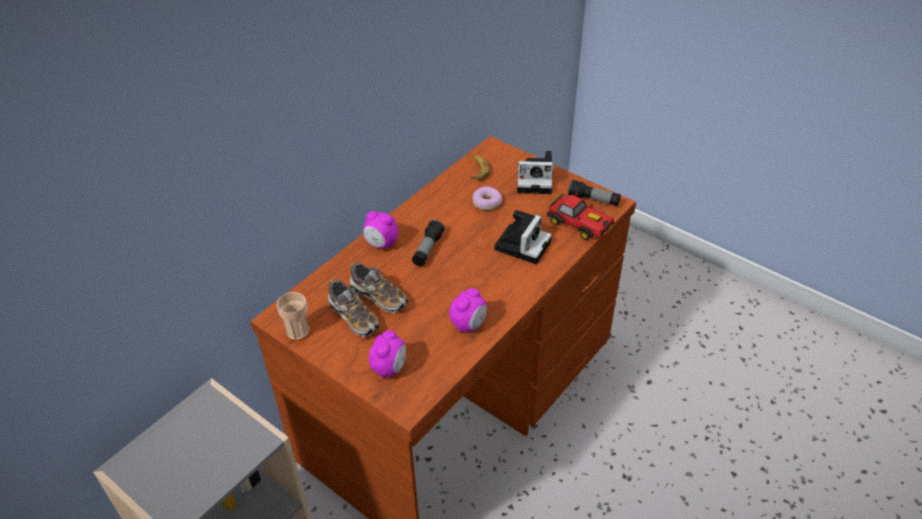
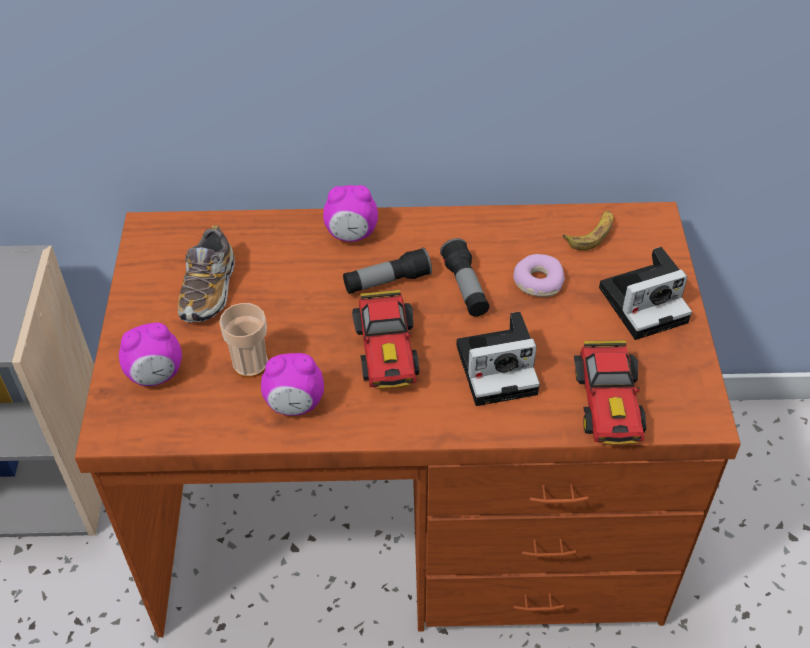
camera: 50 degrees right, 5 degrees up
cup [277,292,310,341] -> cup moved to [219,303,268,378]
shoe [350,263,408,313] -> none
alarm clock [363,211,398,248] -> alarm clock turned 75 degrees counterclockwise [323,185,378,242]
camera [517,151,553,194] -> camera turned 75 degrees counterclockwise [599,247,692,340]
flashlight [568,180,621,206] -> flashlight moved to [440,238,490,317]
none -> toy car [352,290,420,389]

